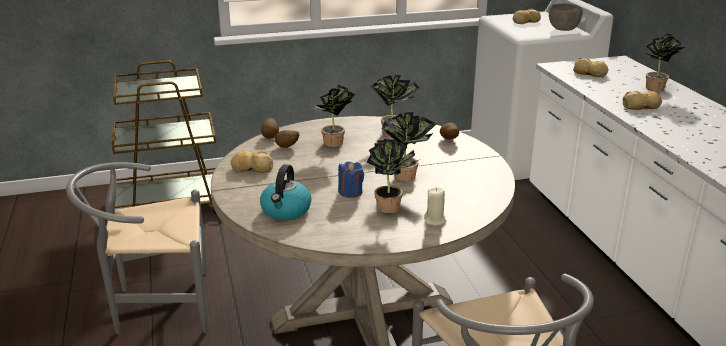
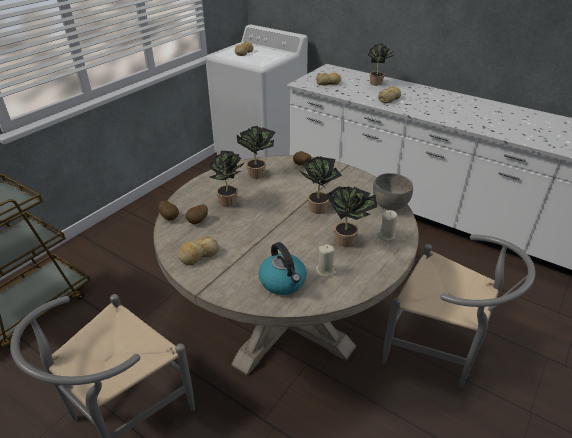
camera: 40 degrees left, 10 degrees up
blue candle [338,162,364,198] -> none
grey bowl [549,3,583,31] -> grey bowl moved to [373,173,413,211]
none -> beige candle [316,244,336,278]

